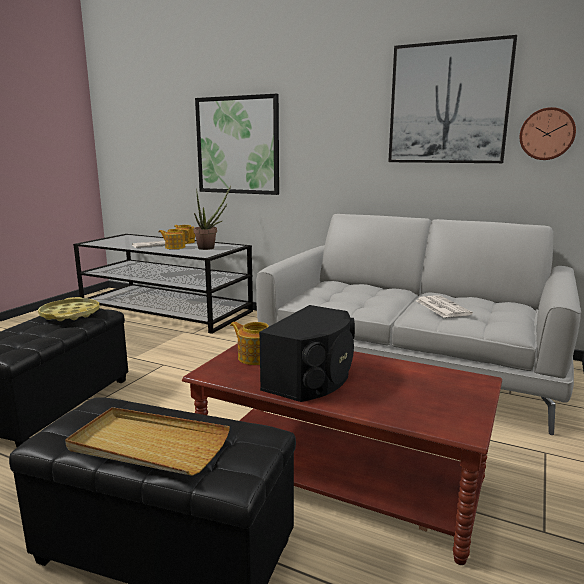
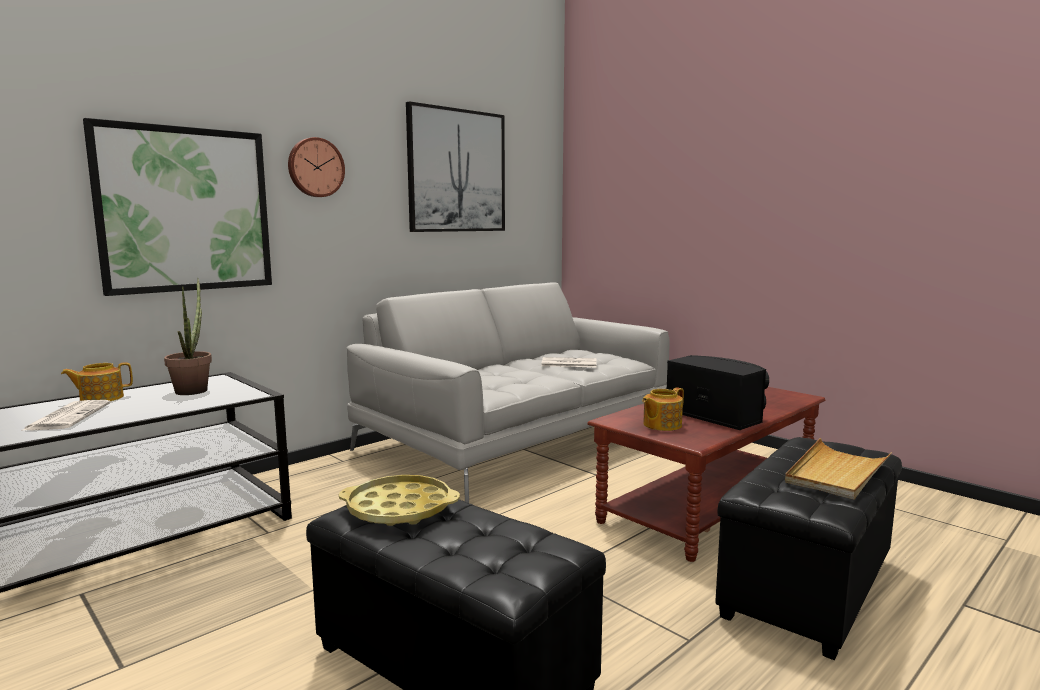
camera: 70 degrees left, 5 degrees down
teapot [159,229,190,249] -> none
wall clock [519,107,576,160] -> wall clock moved to [288,137,345,197]

